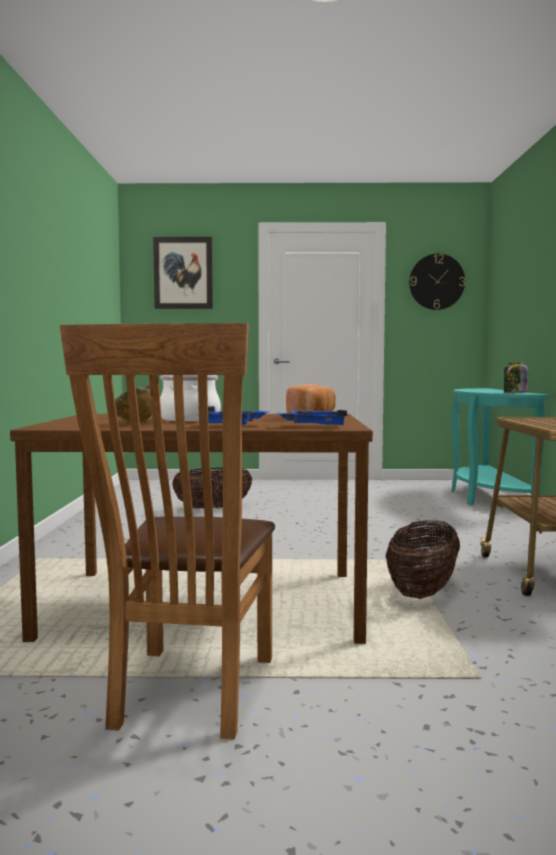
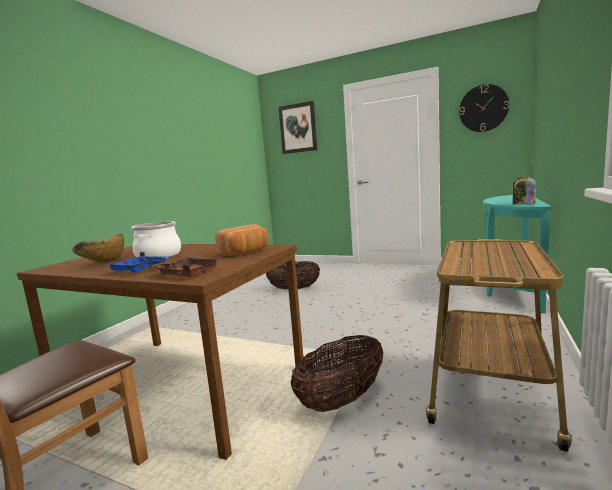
camera: 25 degrees right, 5 degrees up
blue tray [277,410,347,425] -> brown tray [150,257,220,277]

